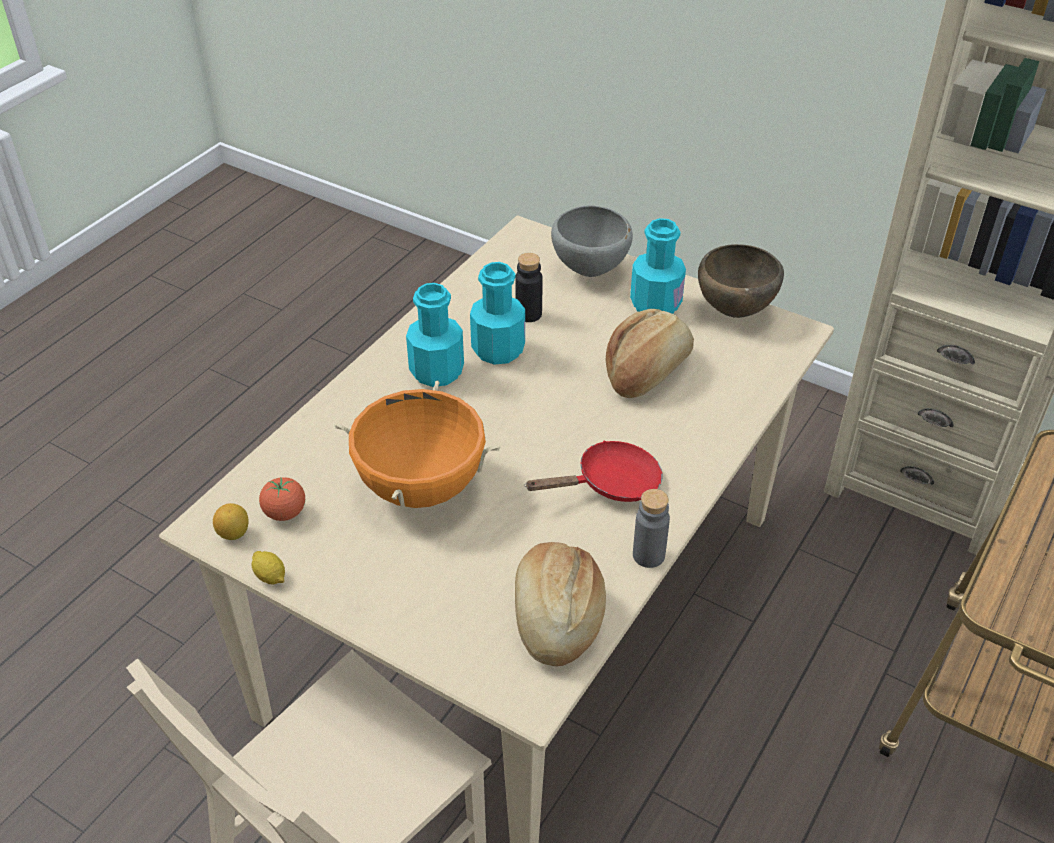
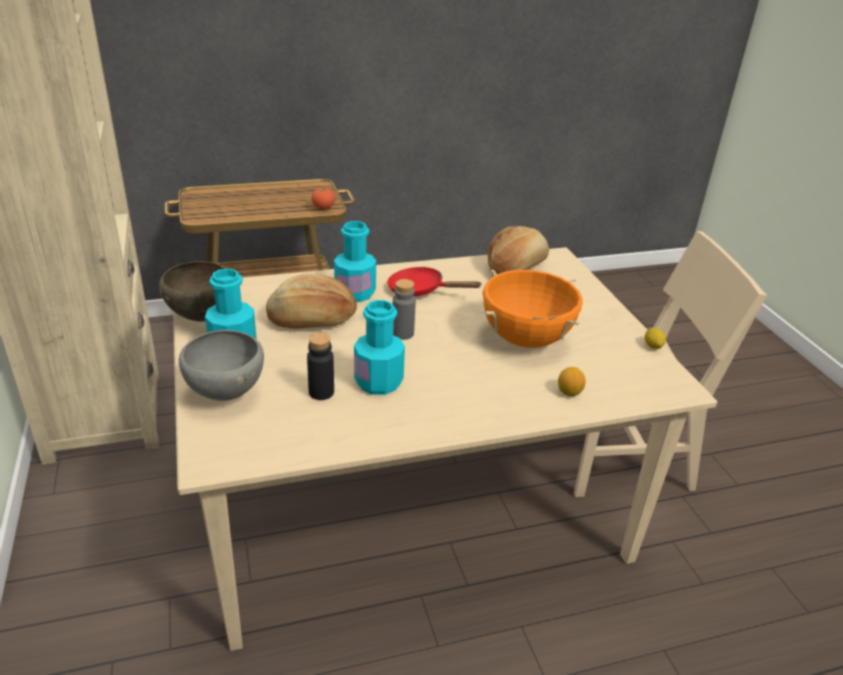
camera: 140 degrees left, 10 degrees down
lemon [213,503,249,540] -> lemon moved to [558,367,586,396]
tomato [259,477,305,521] -> tomato moved to [312,187,335,209]
turquoise bottle [406,283,464,387] -> turquoise bottle moved to [334,221,376,302]
grey bottle [633,489,670,568] -> grey bottle moved to [393,279,416,340]

